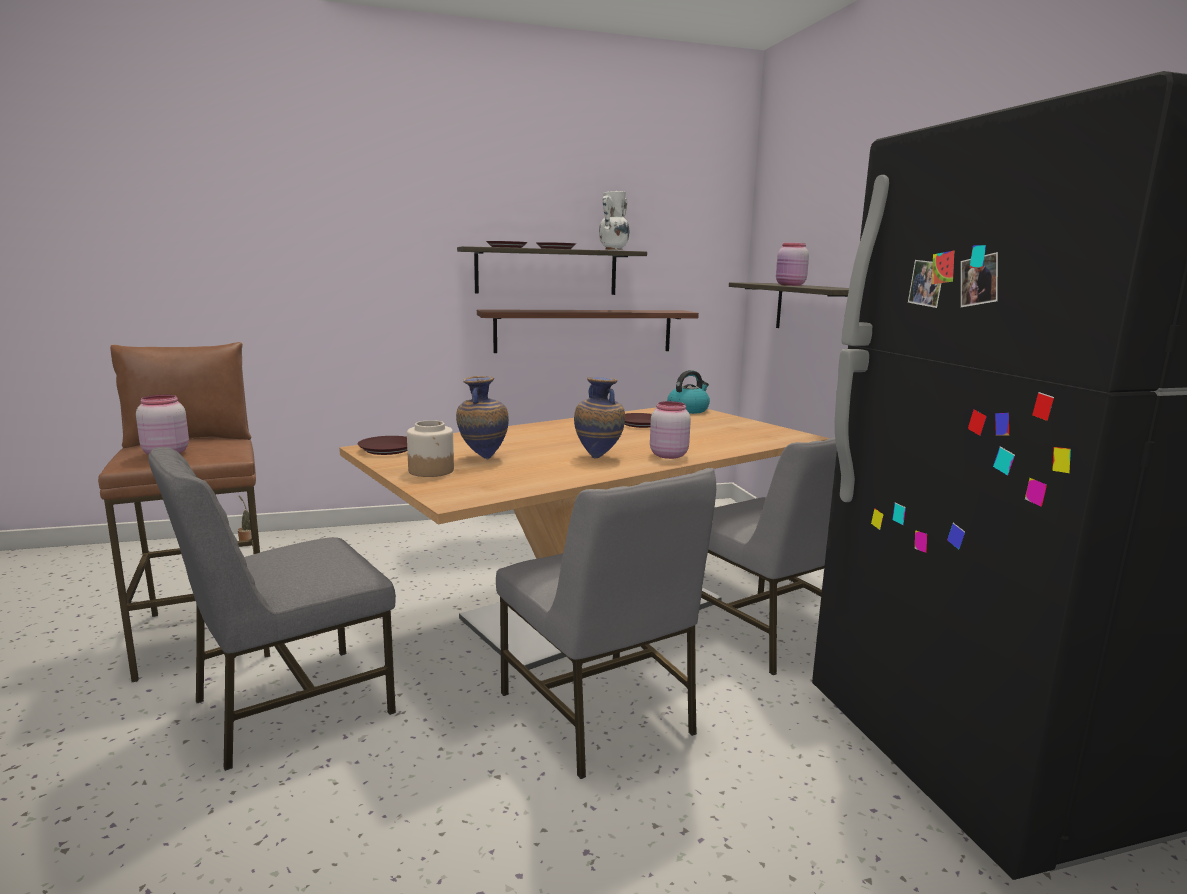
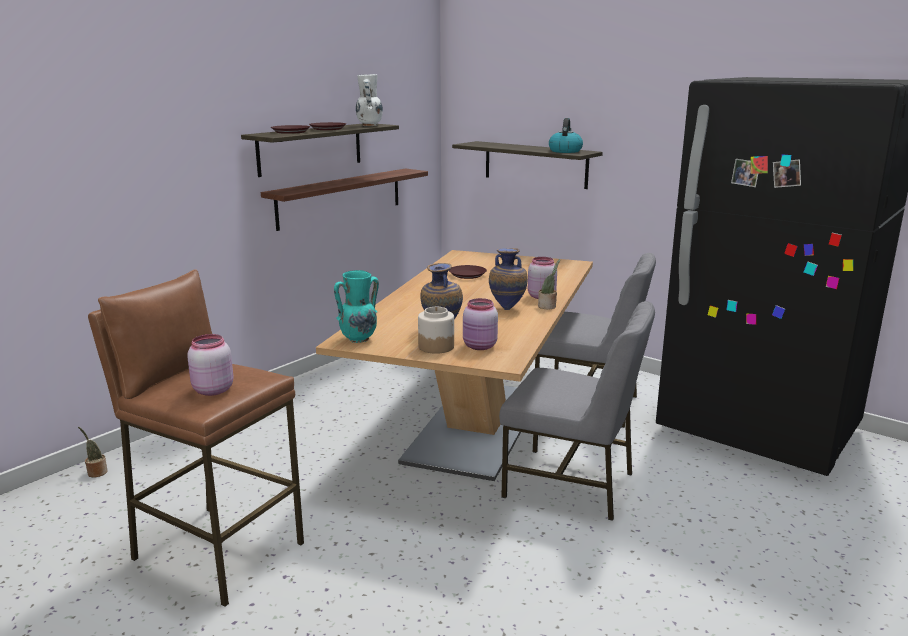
camera: 35 degrees left, 5 degrees up
grey chair [148,447,396,771] -> none
brown plate [357,436,407,455] -> turquoise vase [334,270,379,343]
kettle [667,370,710,414] -> kettle moved to [549,118,583,153]
pink jar [776,243,809,286] -> pink jar moved to [463,298,498,350]
none -> potted plant [538,259,560,309]

